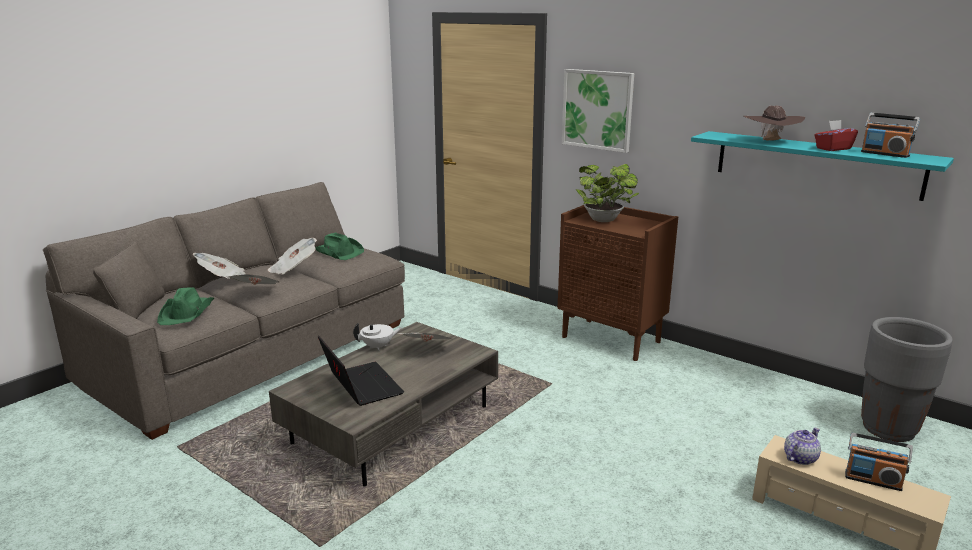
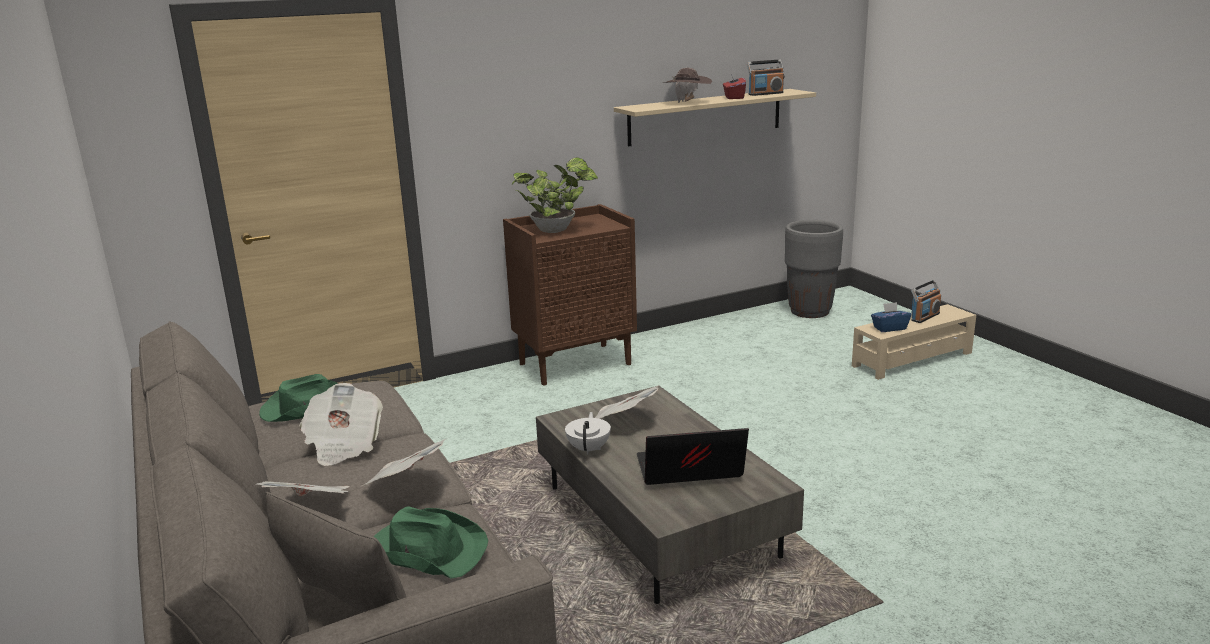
camera: 65 degrees left, 0 degrees up
picture [562,69,634,153] -> none
turquoise shelf [691,131,954,201] -> beige shelf [614,89,816,146]
teapot [784,428,821,465] -> blue tissue box [871,302,911,332]

